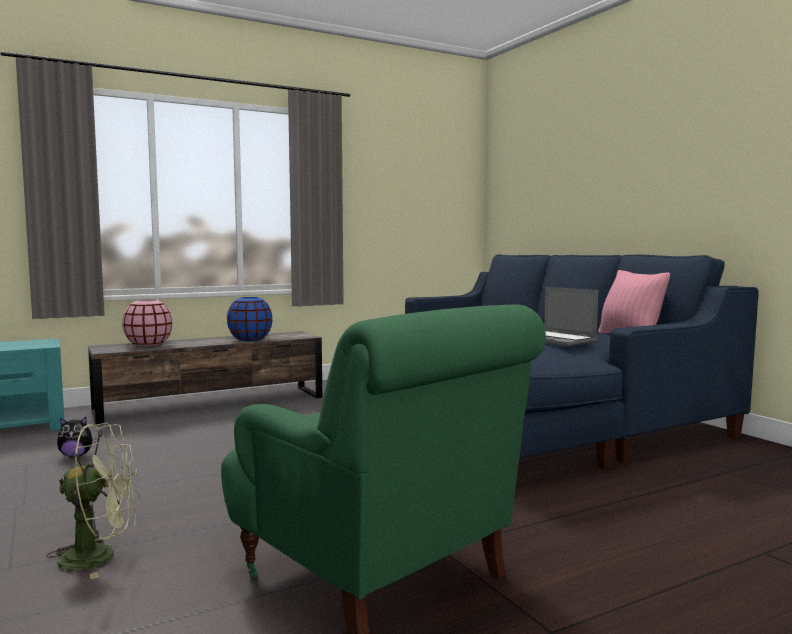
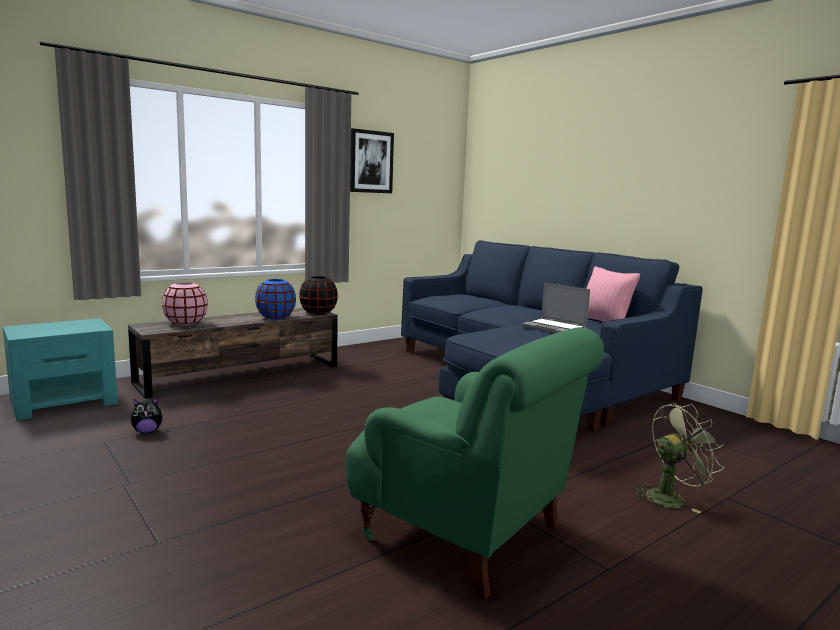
camera: 10 degrees left, 5 degrees up
green fan [46,422,140,579] -> green fan moved to [634,403,724,514]
none -> black vase [299,276,338,314]
none -> picture [350,128,394,193]

